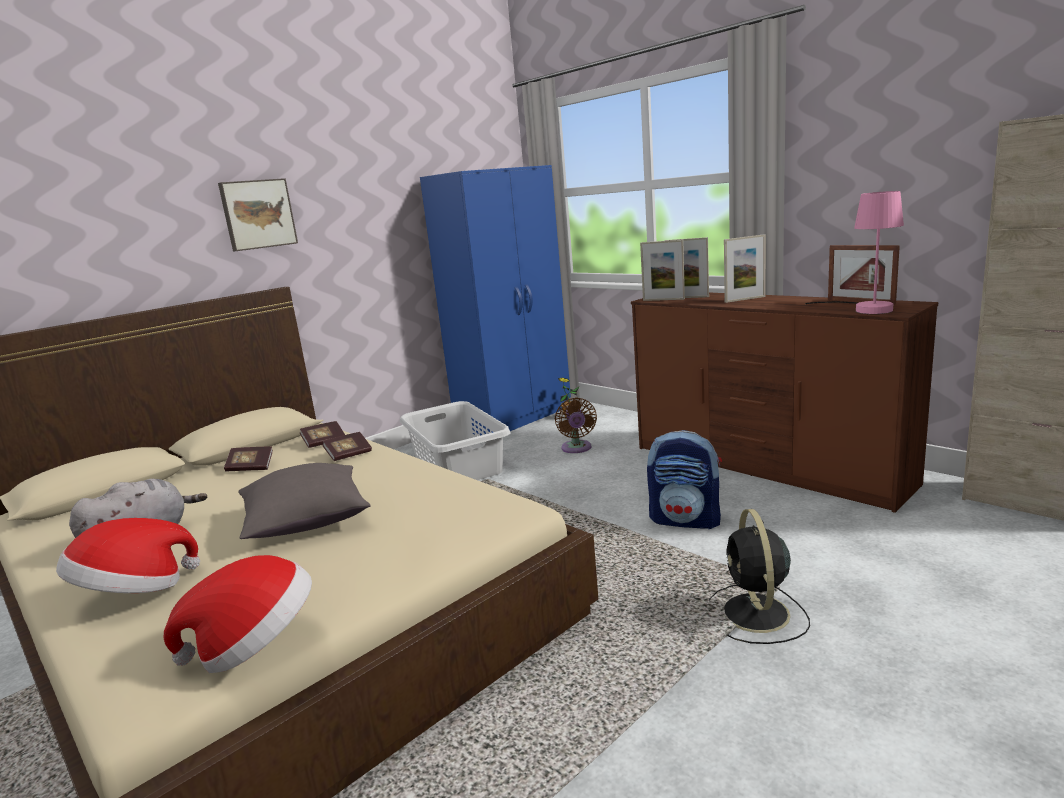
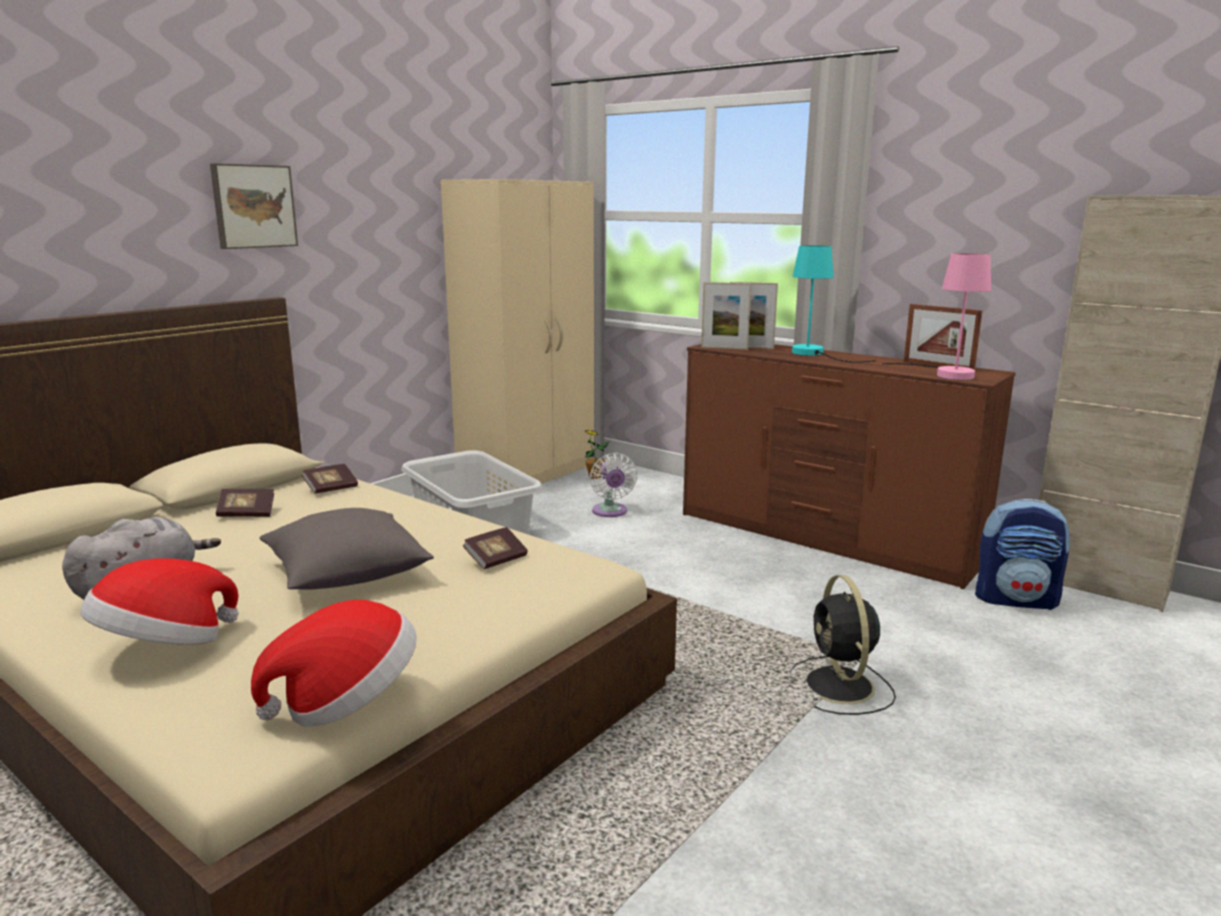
camera: 10 degrees left, 0 degrees up
book [322,432,372,461] -> book moved to [462,527,528,569]
blue wardrobe [420,165,571,436] -> beige wardrobe [441,179,594,494]
brown fan [555,398,597,453] -> white fan [590,453,637,517]
backpack [647,430,722,529] -> backpack moved to [975,499,1071,610]
picture frame [724,234,766,303] -> turquoise table lamp [792,245,876,362]

